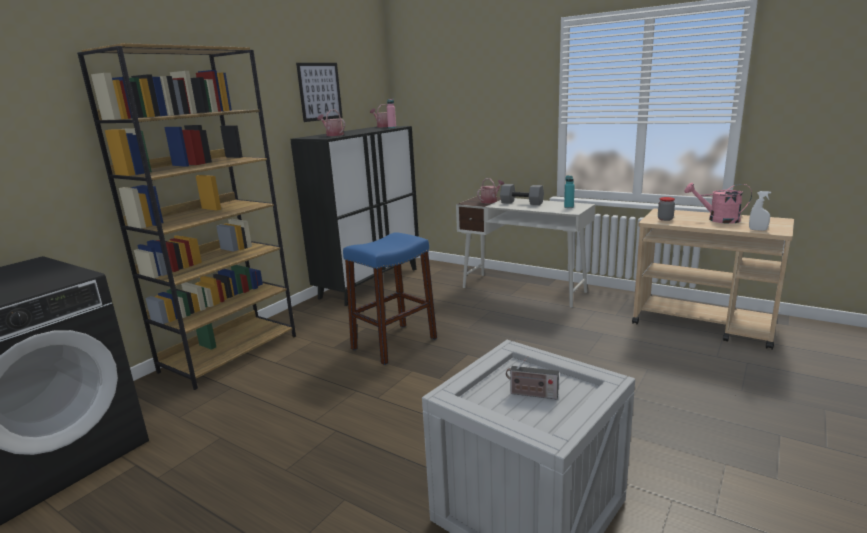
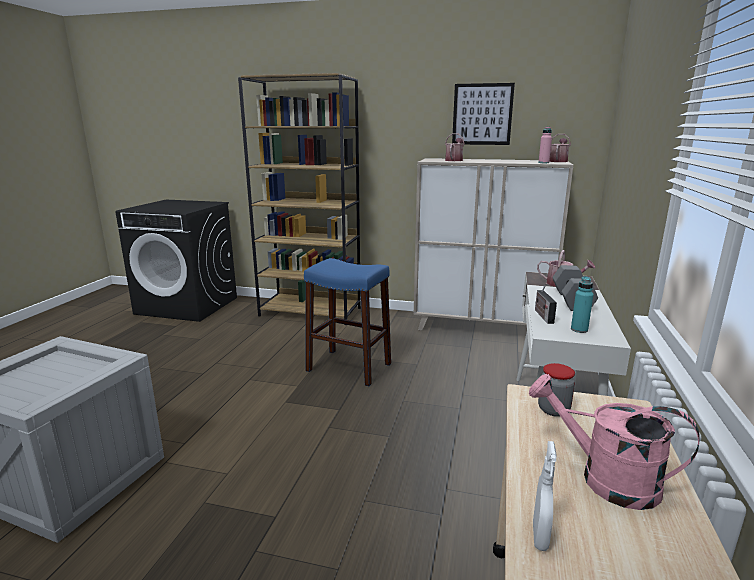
camera: 70 degrees right, 0 degrees up
black cabinet [291,126,419,306] -> beige cabinet [414,158,573,330]
radio [506,356,559,400] -> radio moved to [535,283,557,324]
pink watering can [684,183,752,224] -> pink watering can turned 60 degrees counterclockwise [529,374,700,510]

